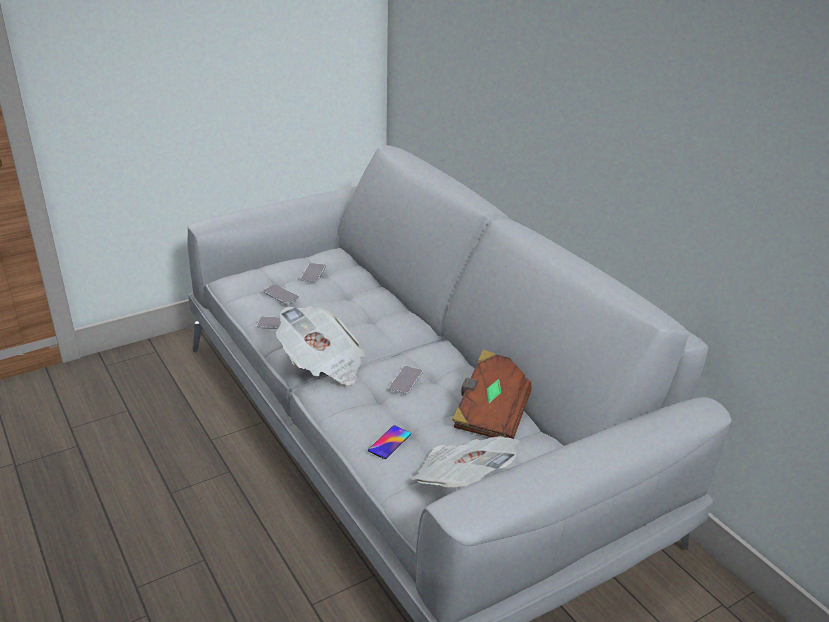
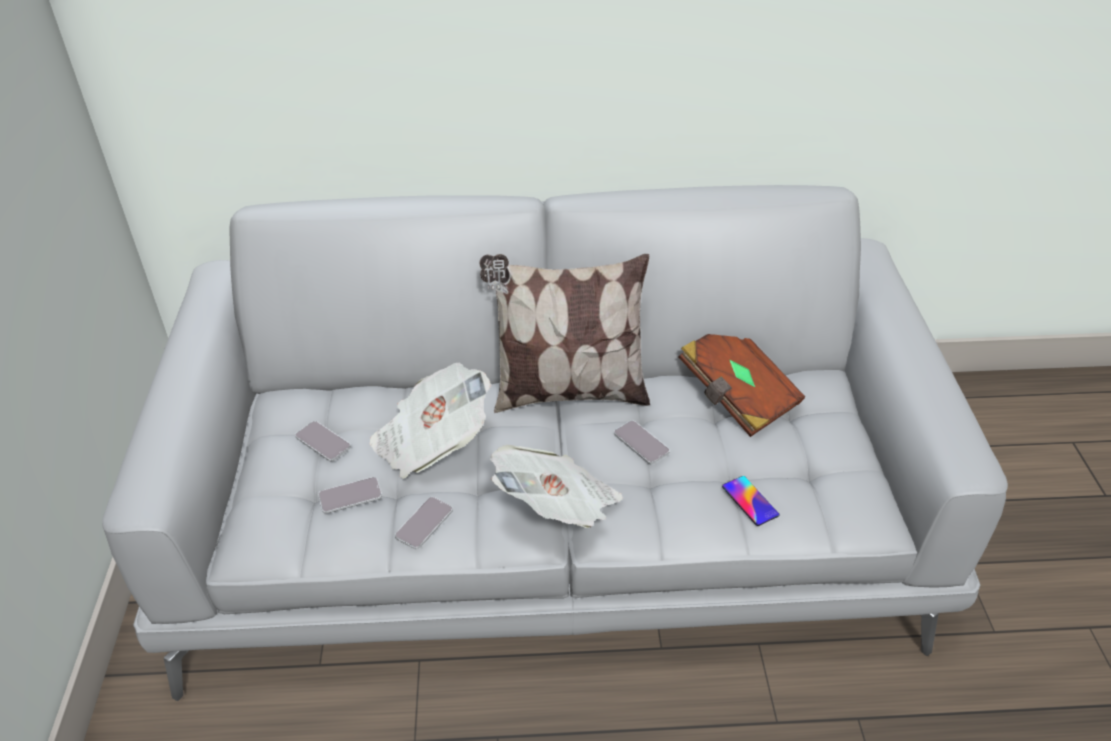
camera: 60 degrees left, 10 degrees up
newspaper [411,436,520,488] -> newspaper moved to [369,362,491,479]
none -> pillow [480,254,650,413]

